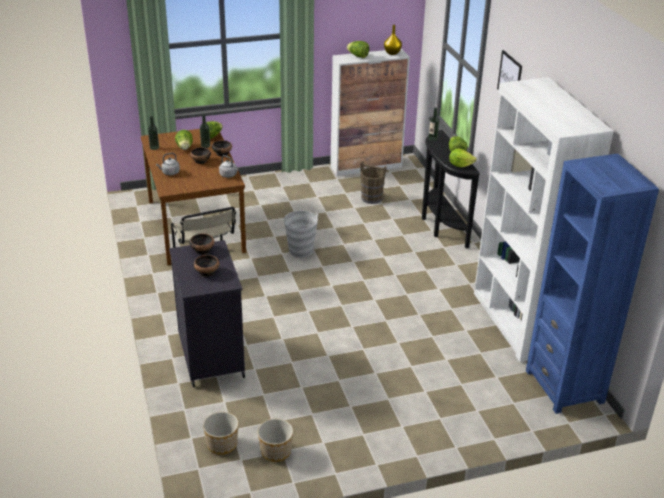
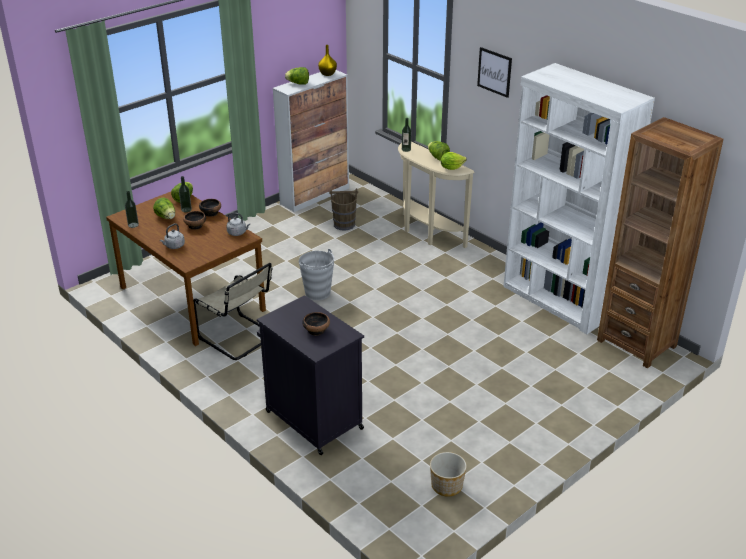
camera: 25 degrees left, 0 degrees up
bowl [189,234,215,255] -> none
planter [203,412,239,455] -> none
black console table [422,130,480,249] -> beige console table [398,141,475,248]
blue bookcase [526,154,659,414] -> brown bookcase [597,117,723,368]

